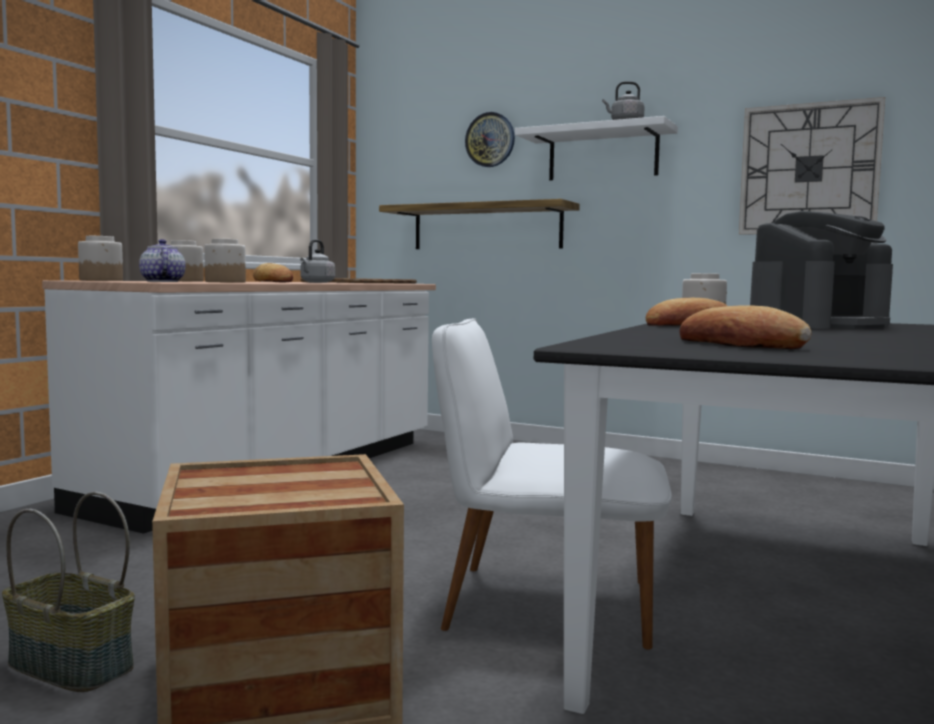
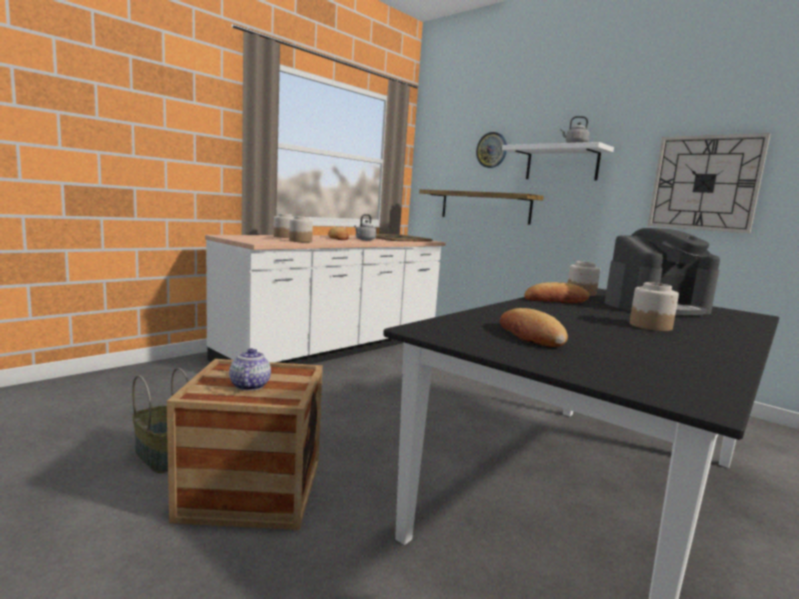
camera: 15 degrees right, 5 degrees up
jar [78,236,123,281] -> jar moved to [630,282,679,331]
teapot [139,239,186,282] -> teapot moved to [229,348,271,391]
white chair [432,318,672,650] -> none

